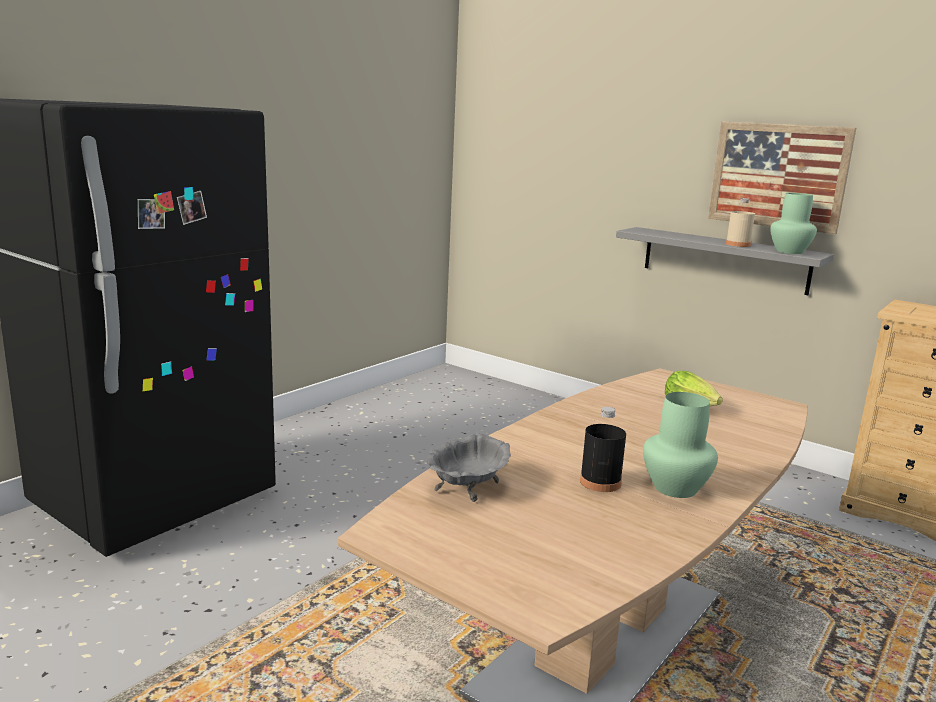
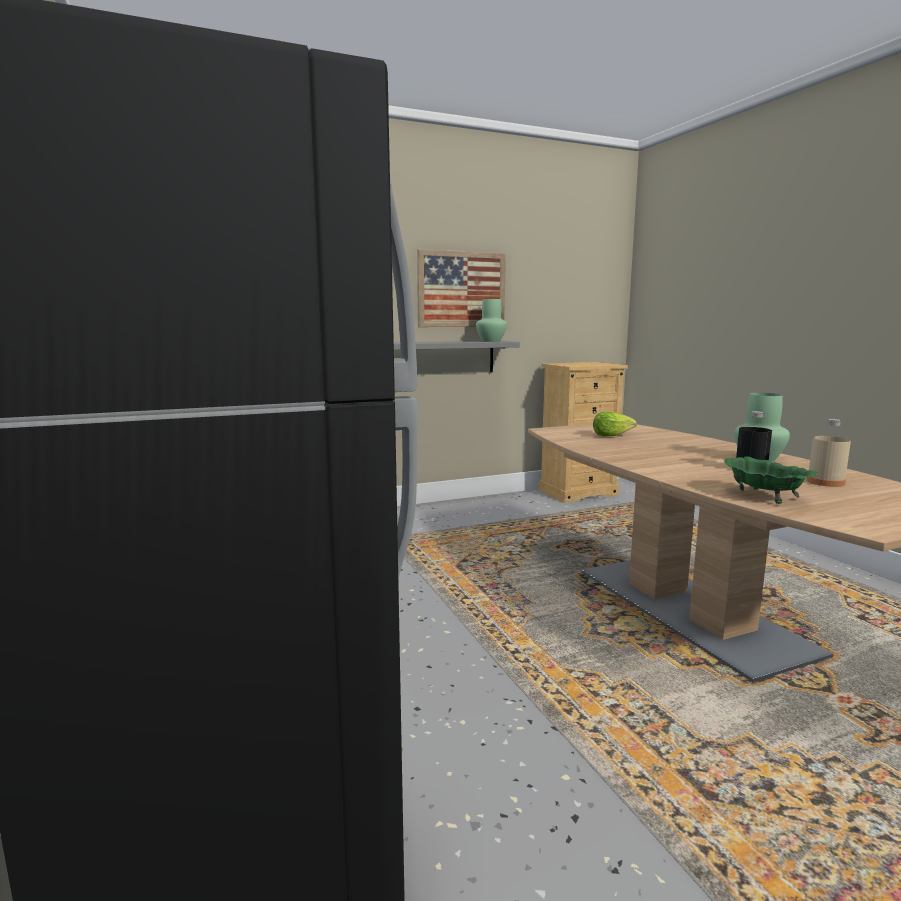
camera: 60 degrees left, 5 degrees down
grey bowl [427,434,511,502] -> green bowl [724,456,817,504]
beige bottle [726,198,755,247] -> beige bottle moved to [807,419,851,487]

